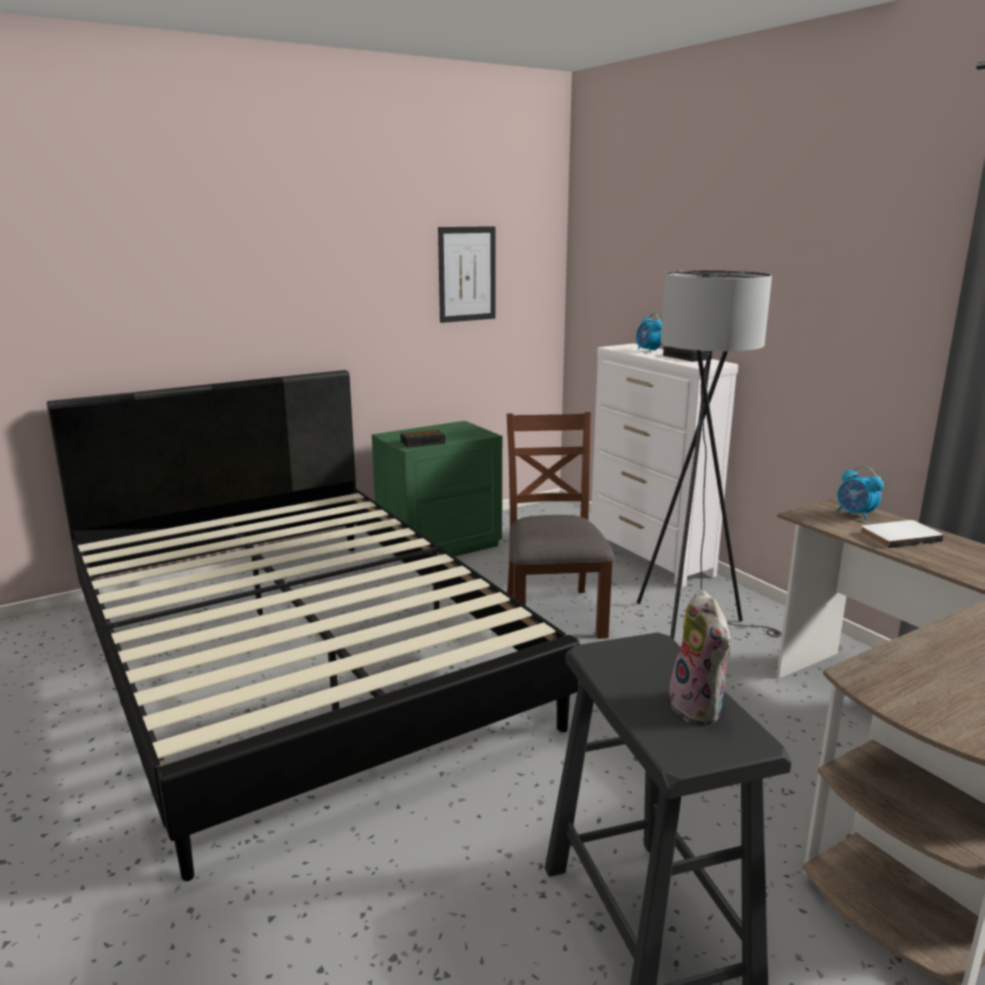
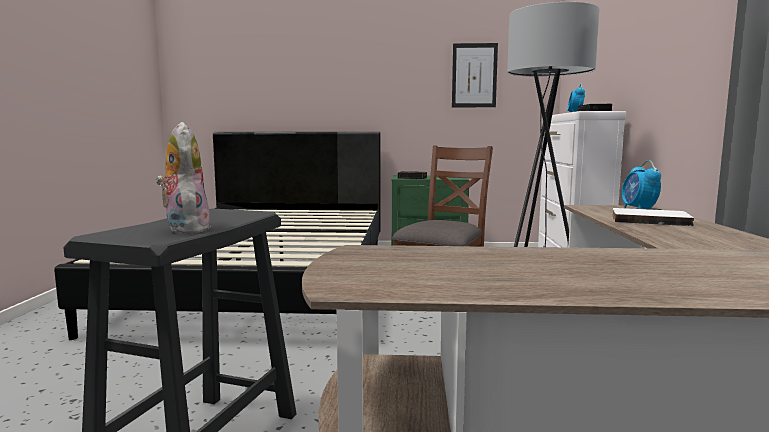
camera: 35 degrees right, 10 degrees down
plush toy [666,589,731,724] -> plush toy turned 135 degrees clockwise [156,122,210,234]

